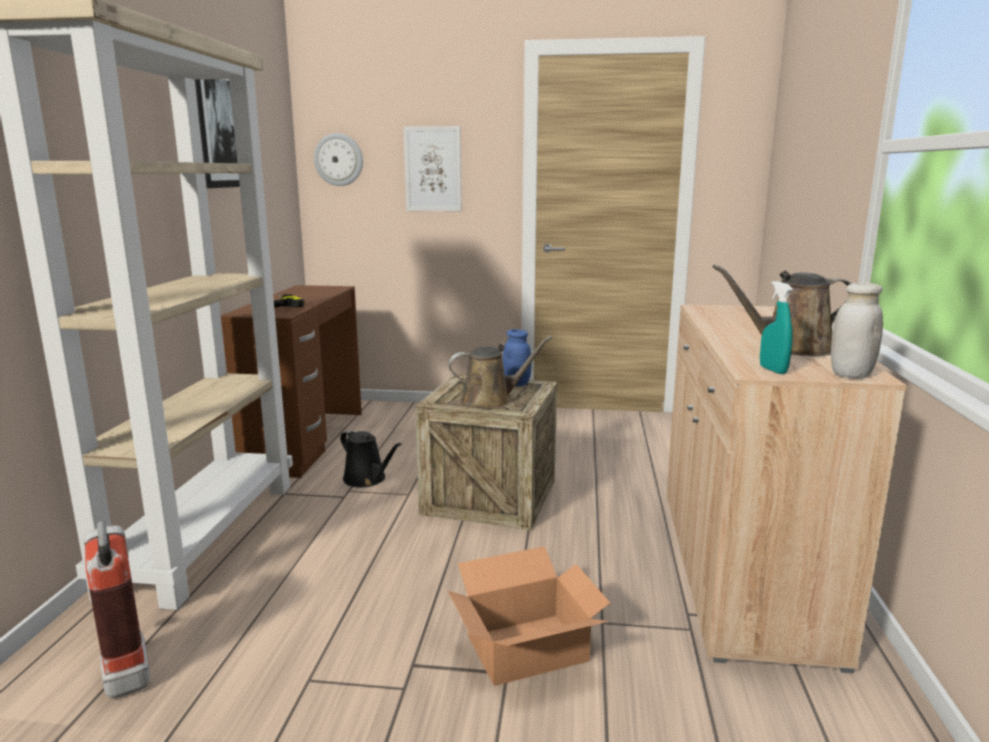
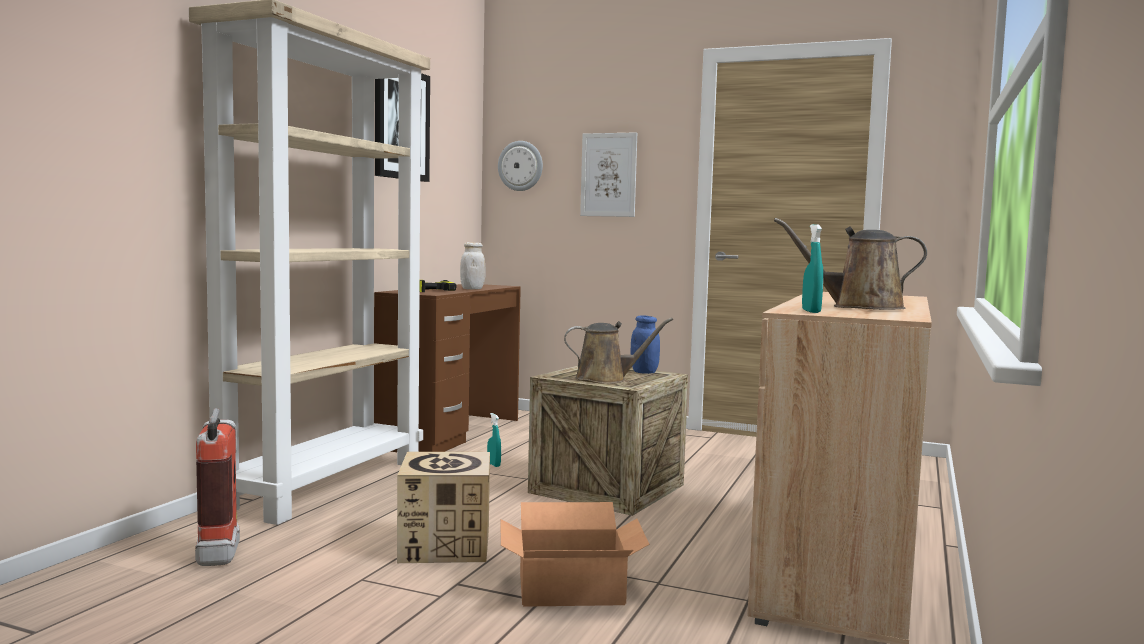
camera: 15 degrees right, 10 degrees down
black watering can [340,430,402,487] -> turquoise spray bottle [487,413,501,467]
white jar [831,283,883,378] -> white jar moved to [460,242,486,290]
none -> cardboard box [397,452,490,563]

